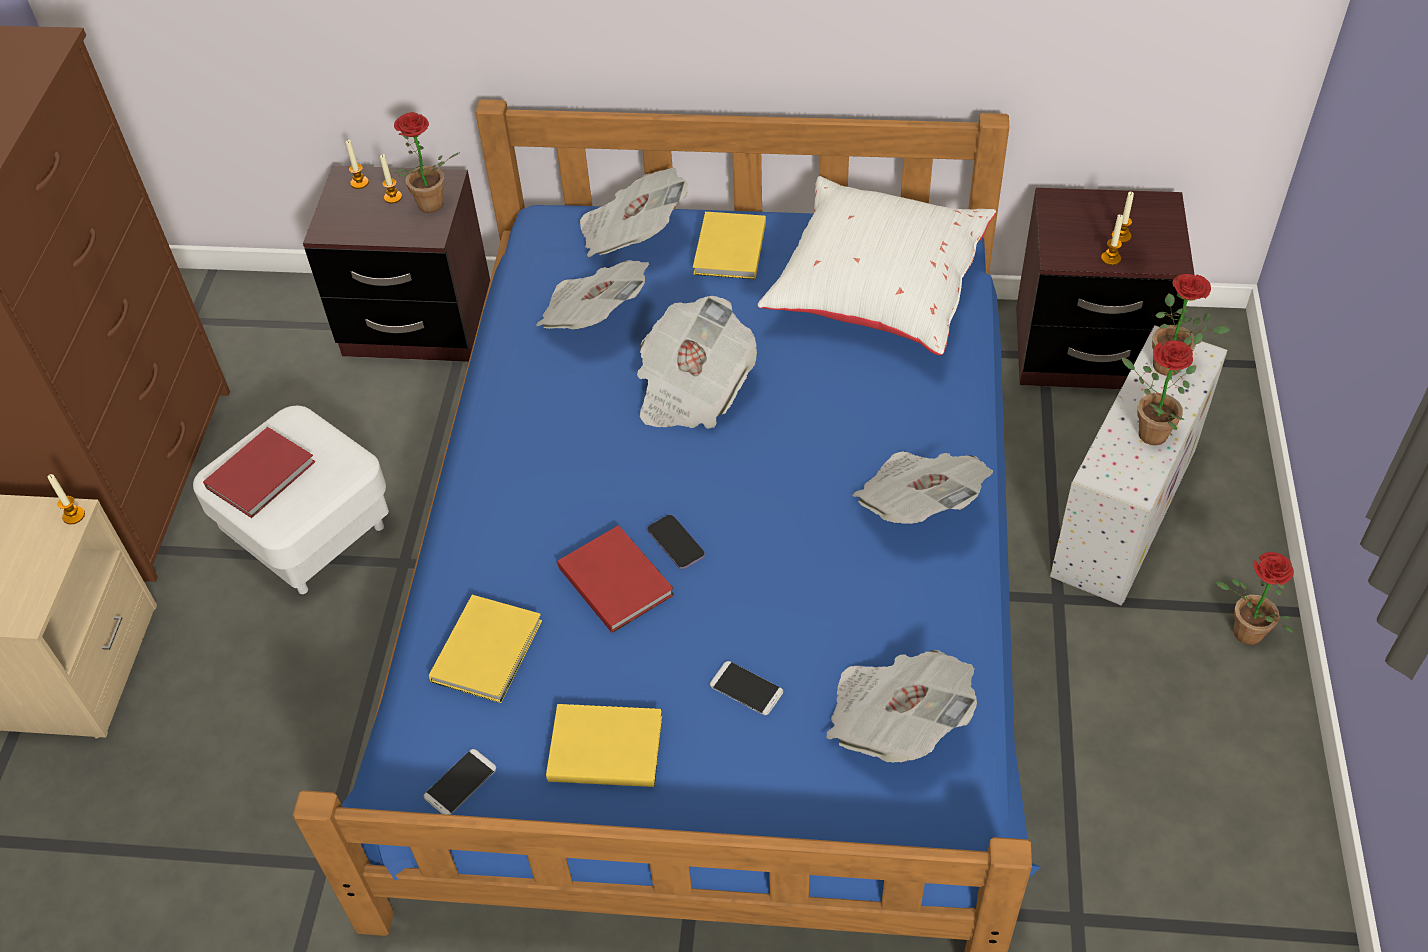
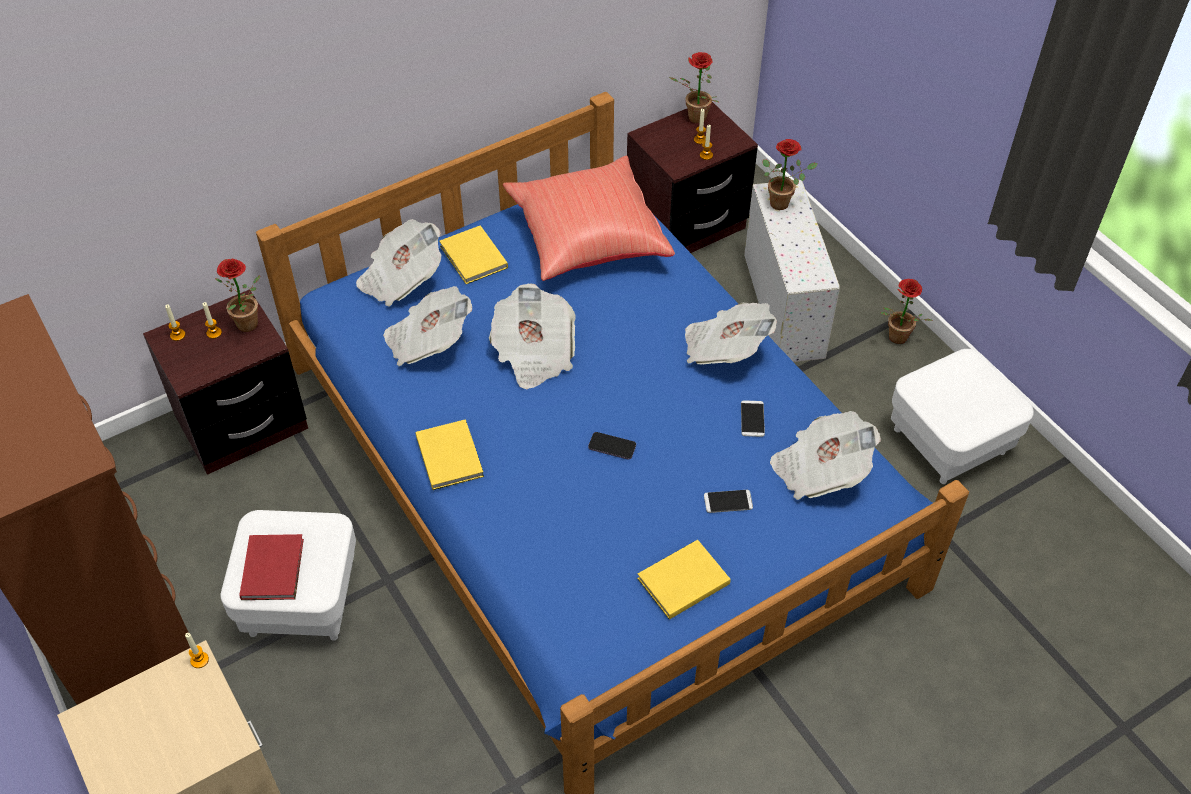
camera: 40 degrees left, 0 degrees up
phone [424,749,496,815] -> phone moved to [741,400,765,437]
yellow book [429,595,542,703] -> yellow book moved to [416,419,484,490]
red book [557,525,674,633] -> none
white pillow [758,176,996,355] -> red pillow [503,155,675,281]
potted plant [1121,340,1196,445] -> potted plant moved to [669,52,718,124]
none -> white ottoman [891,349,1034,484]

